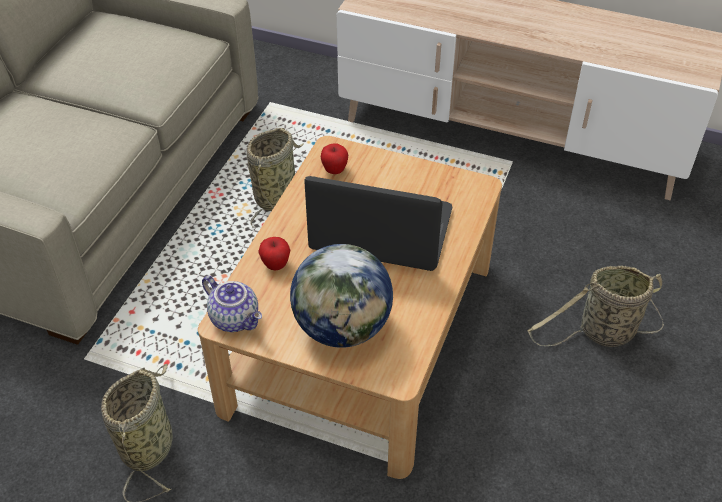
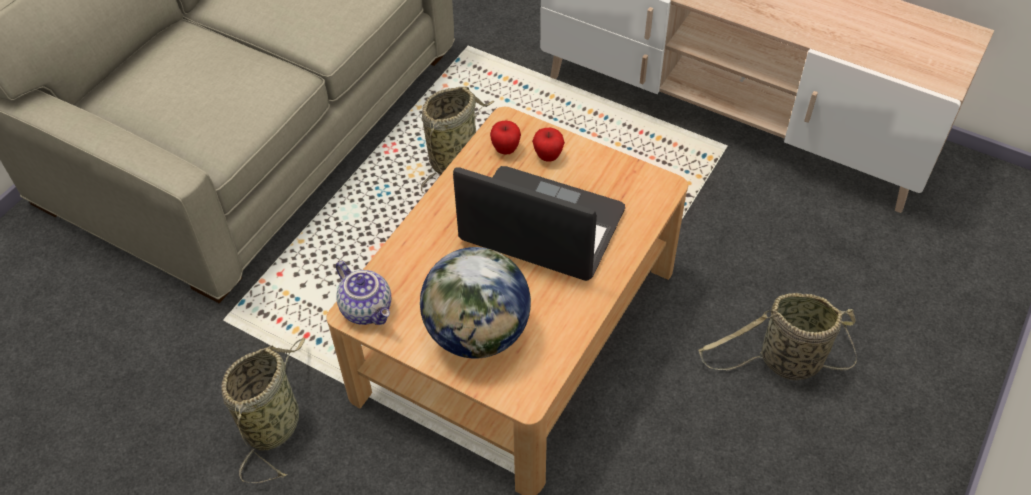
camera: 10 degrees right, 5 degrees up
apple [258,237,291,271] -> apple moved to [532,128,565,162]

